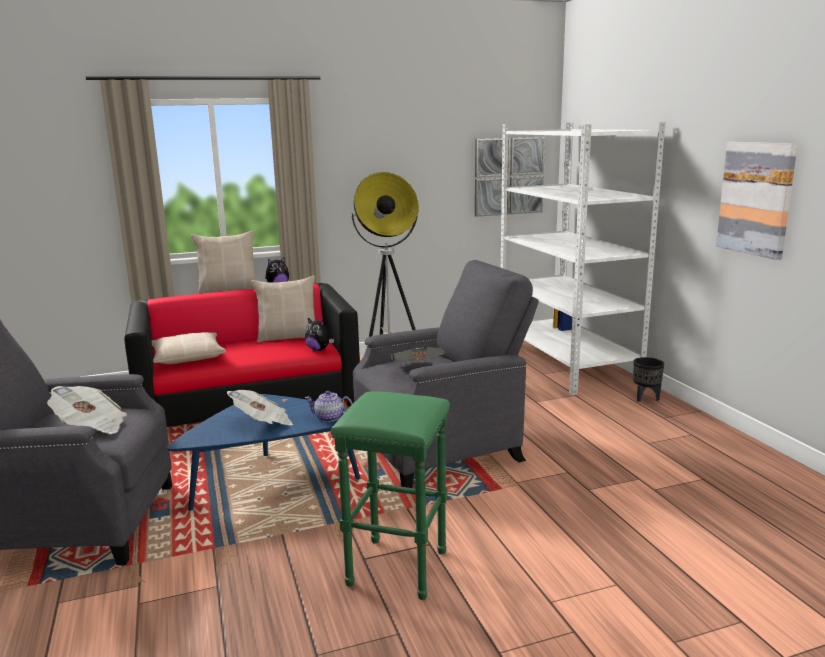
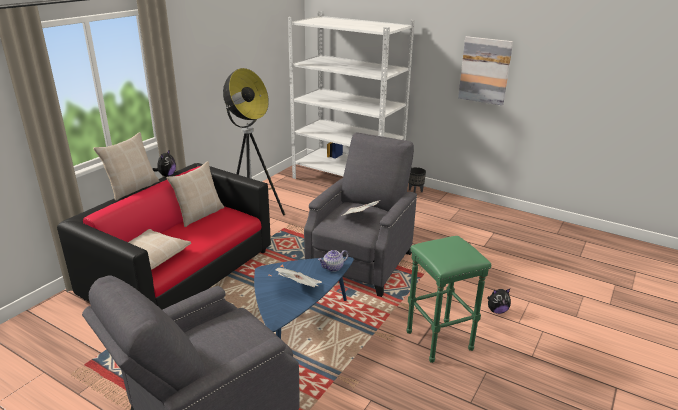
camera: 40 degrees left, 10 degrees up
newspaper [47,386,127,434] -> none
plush toy [305,318,334,351] -> plush toy moved to [487,289,511,314]
picture [475,137,545,217] -> none

